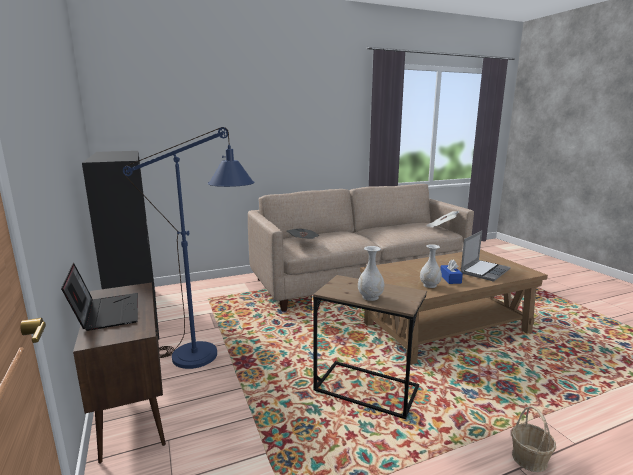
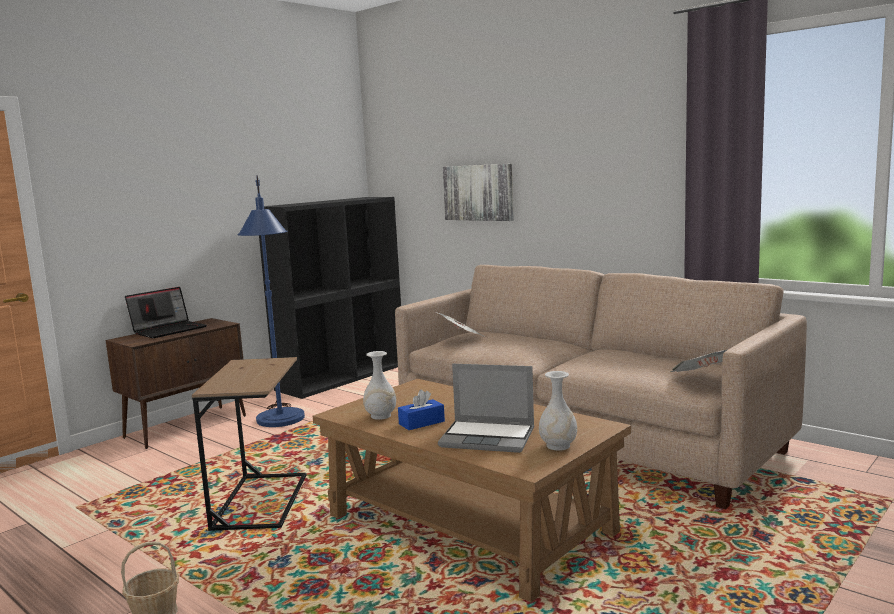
camera: 65 degrees right, 5 degrees down
white vase [358,246,384,301] -> white vase moved to [539,371,577,451]
none -> picture [443,164,514,221]

